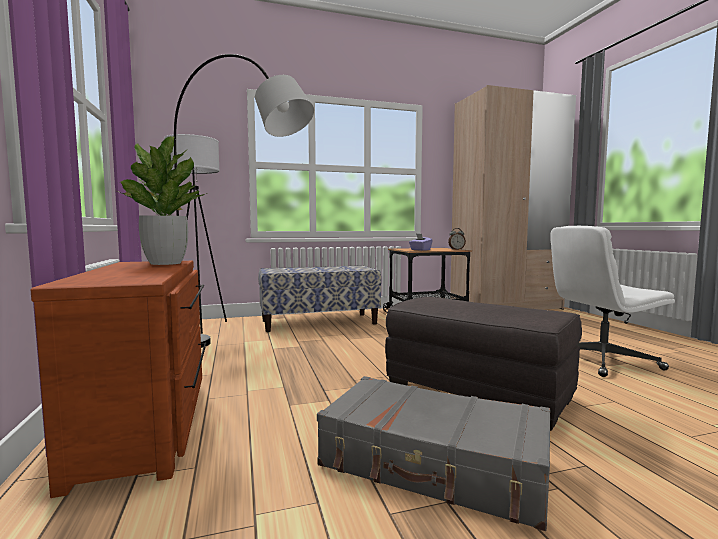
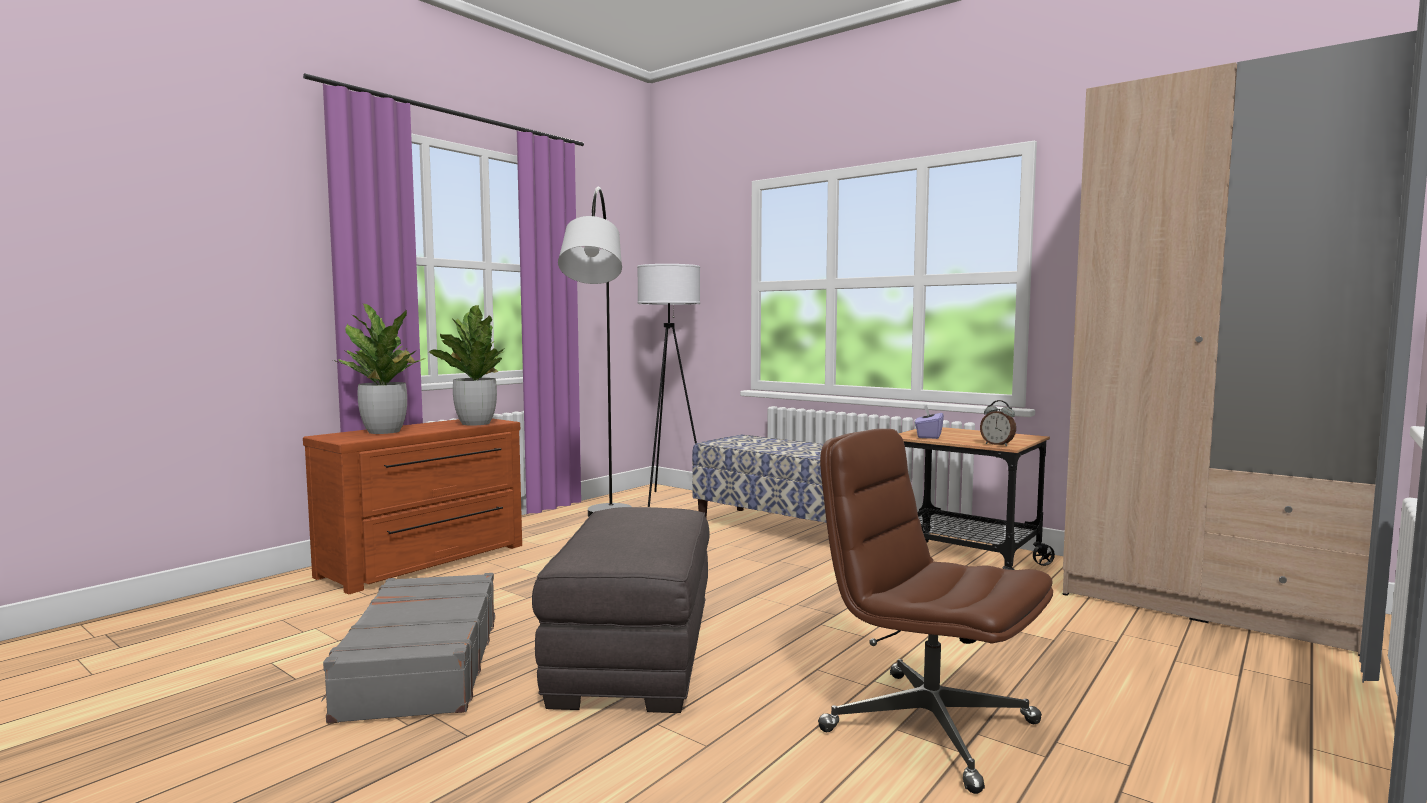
camera: 55 degrees right, 0 degrees up
white office chair [551,226,675,377] -> brown office chair [818,429,1053,794]
none -> potted plant [333,304,426,434]

